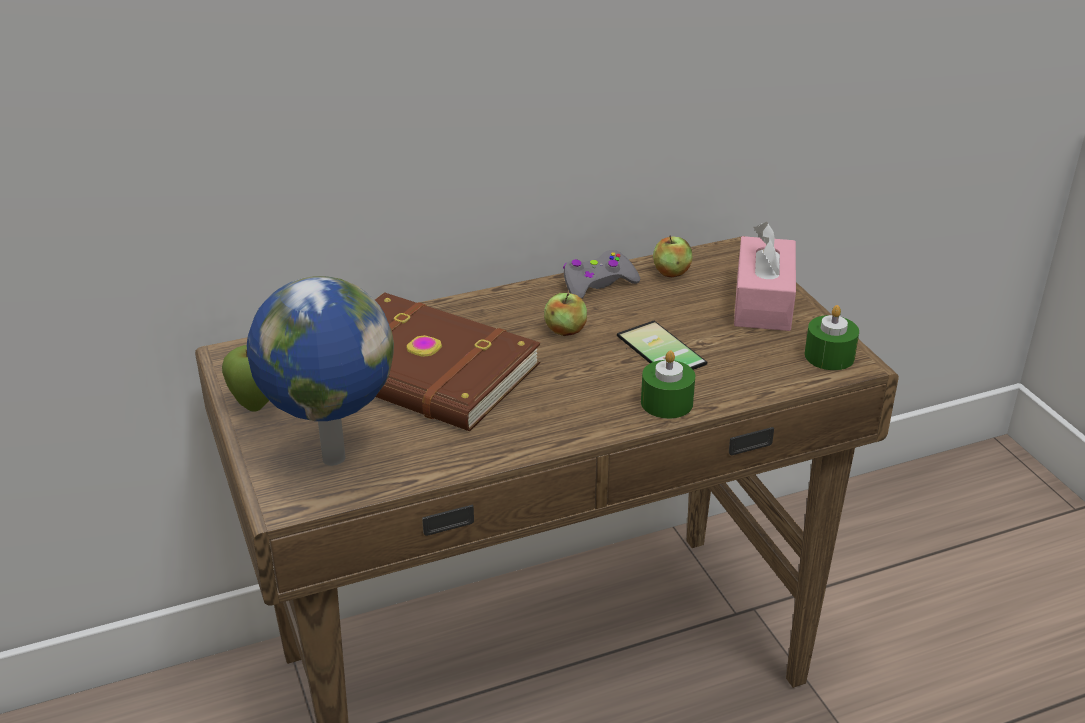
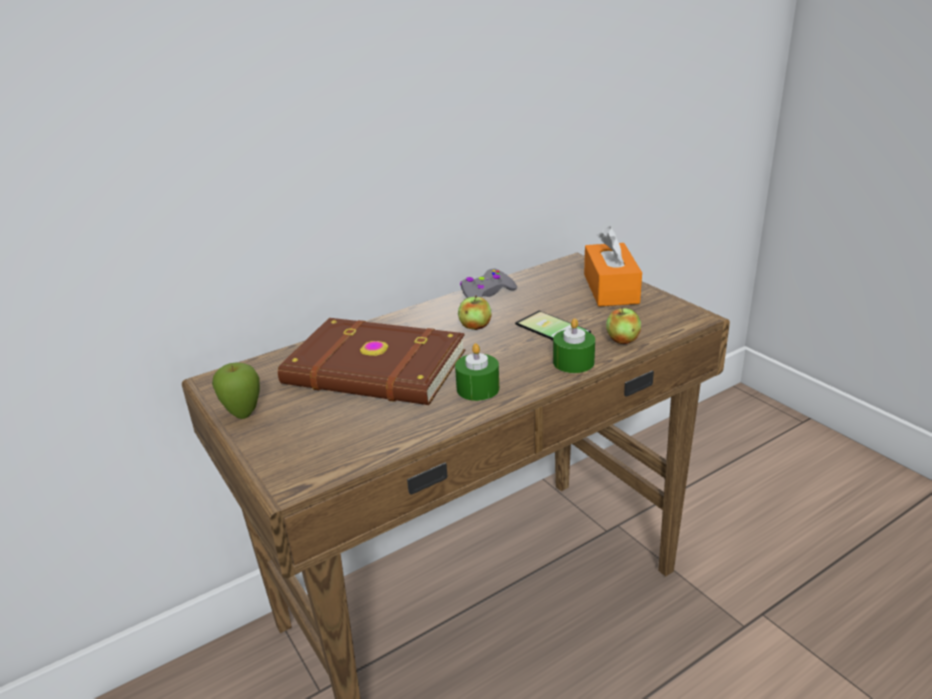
camera: 10 degrees left, 5 degrees down
globe [247,276,394,466] -> none
apple [653,235,693,278] -> apple moved to [606,307,641,344]
pink tissue box [734,222,796,331] -> orange tissue box [584,226,642,306]
green candle [804,305,859,370] -> green candle moved to [455,343,499,401]

